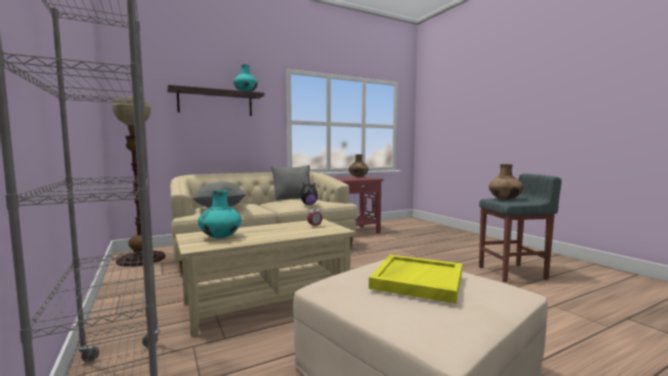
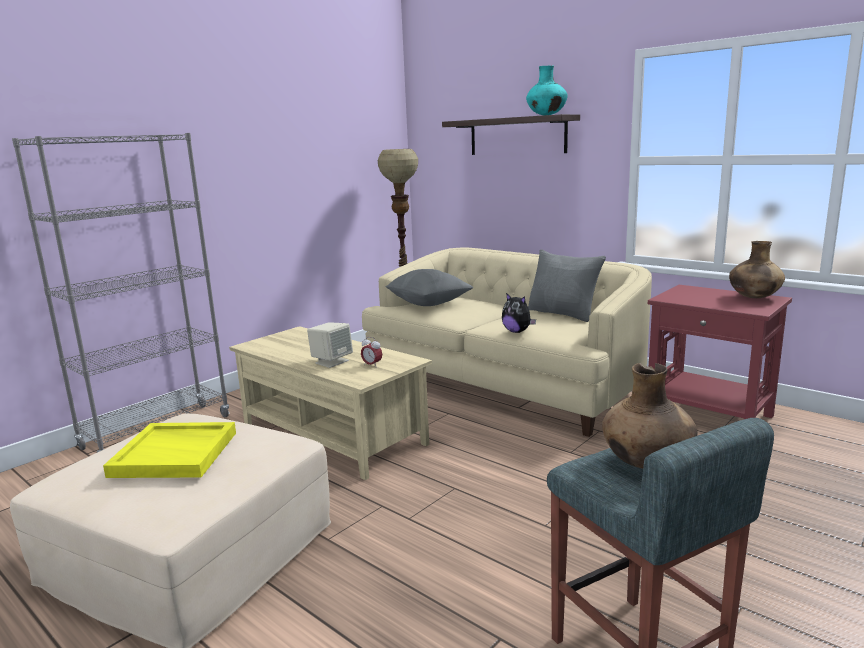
camera: 70 degrees right, 10 degrees up
turquoise vase [198,190,241,238] -> none
none -> beige speaker [307,322,353,368]

